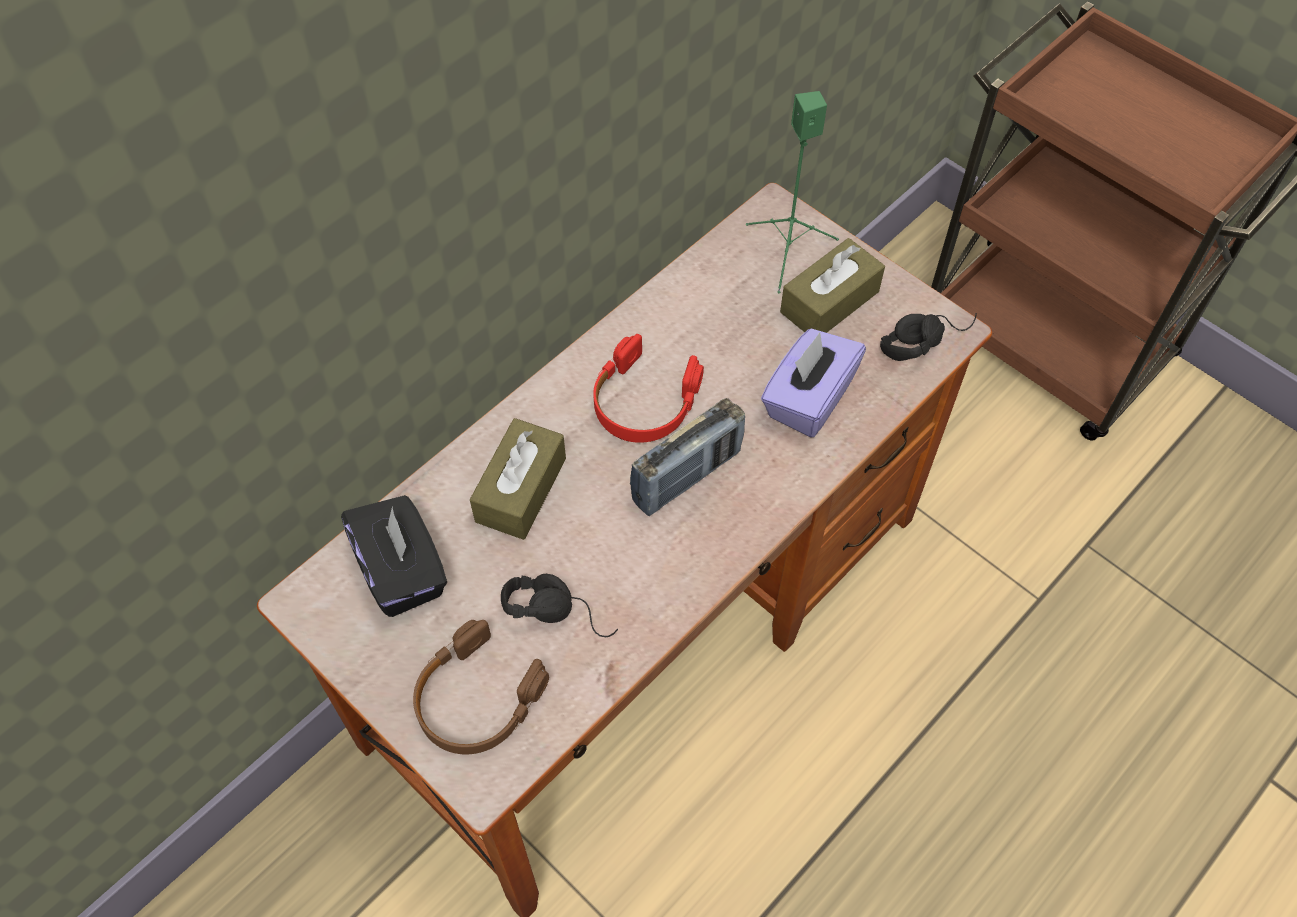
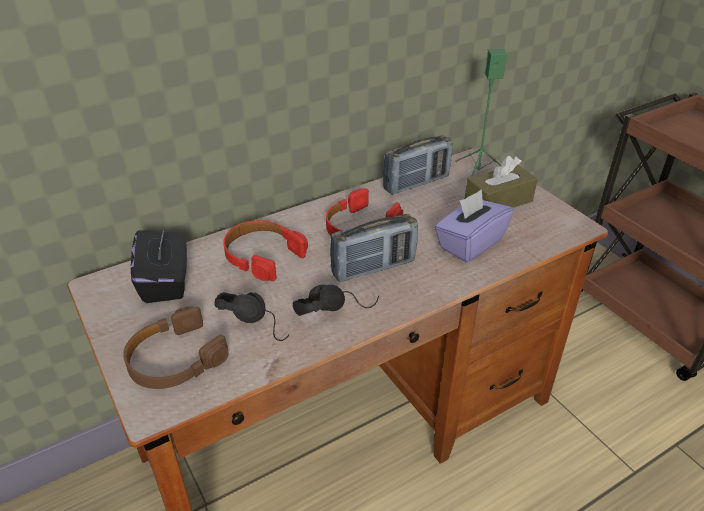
camera: 15 degrees right, 20 degrees down
brown tissue box [470,418,566,540] -> red headphones [223,220,308,281]
black headphones [880,313,977,361] -> black headphones moved to [293,284,379,316]
none -> radio [383,135,453,195]

